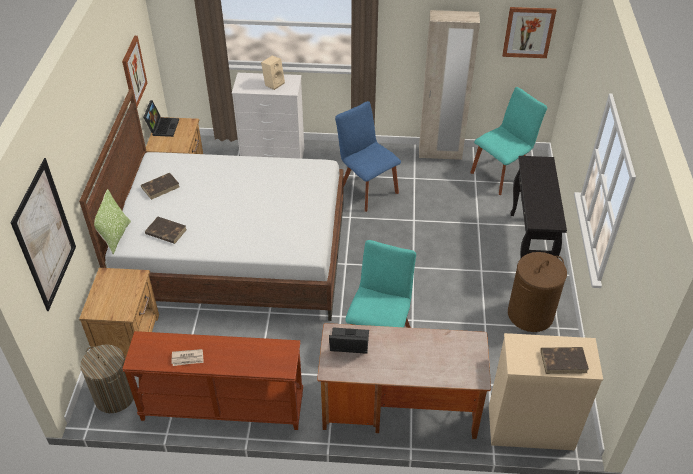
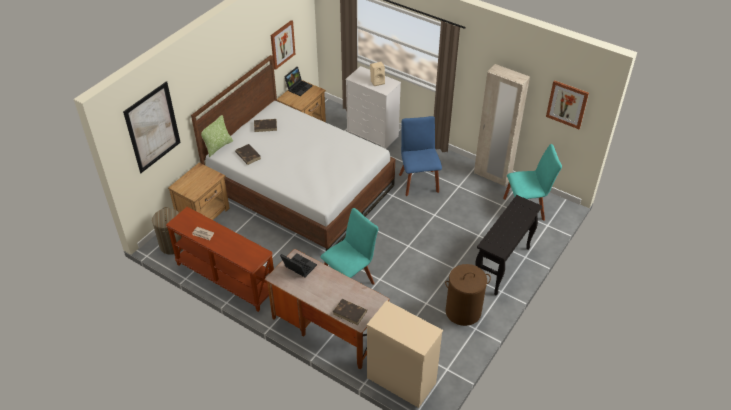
camera: 30 degrees right, 0 degrees up
brown book [541,347,589,374] -> brown book moved to [333,299,367,325]

